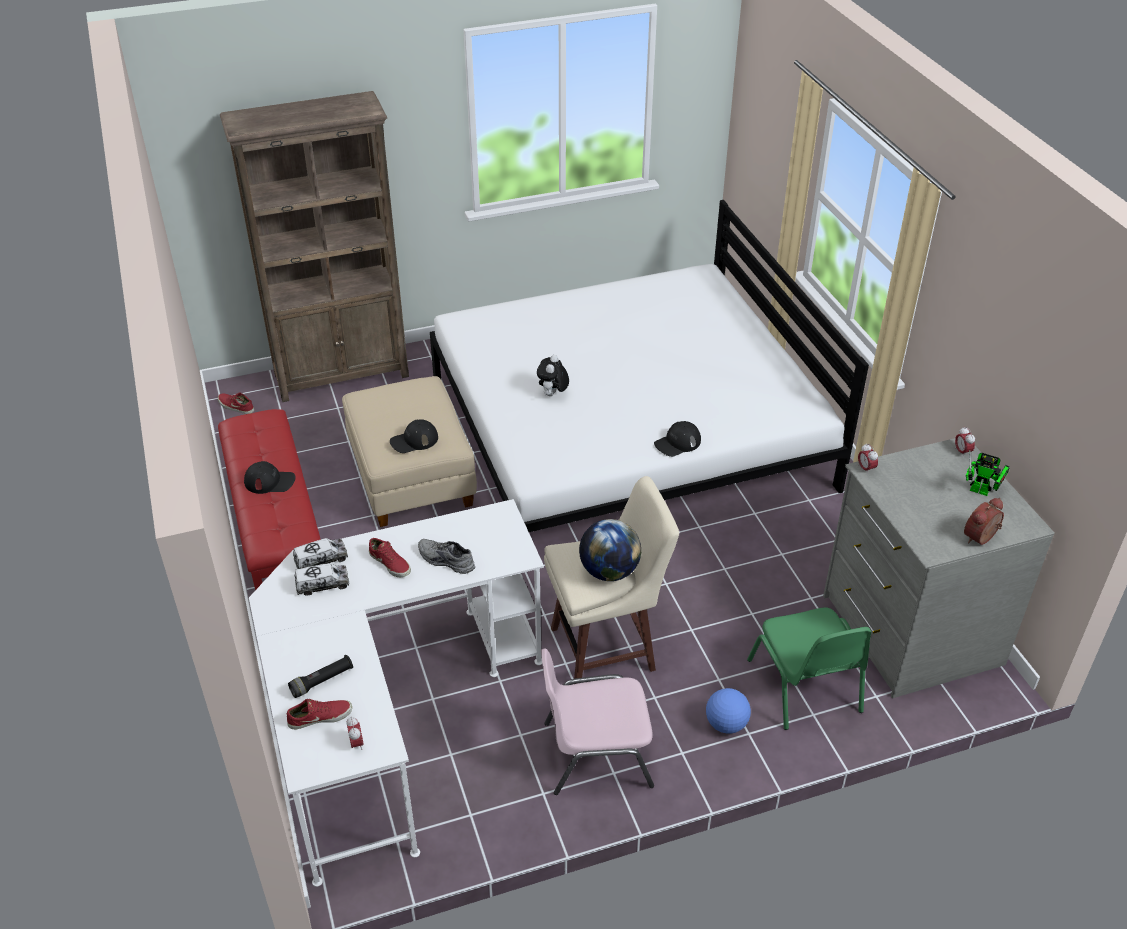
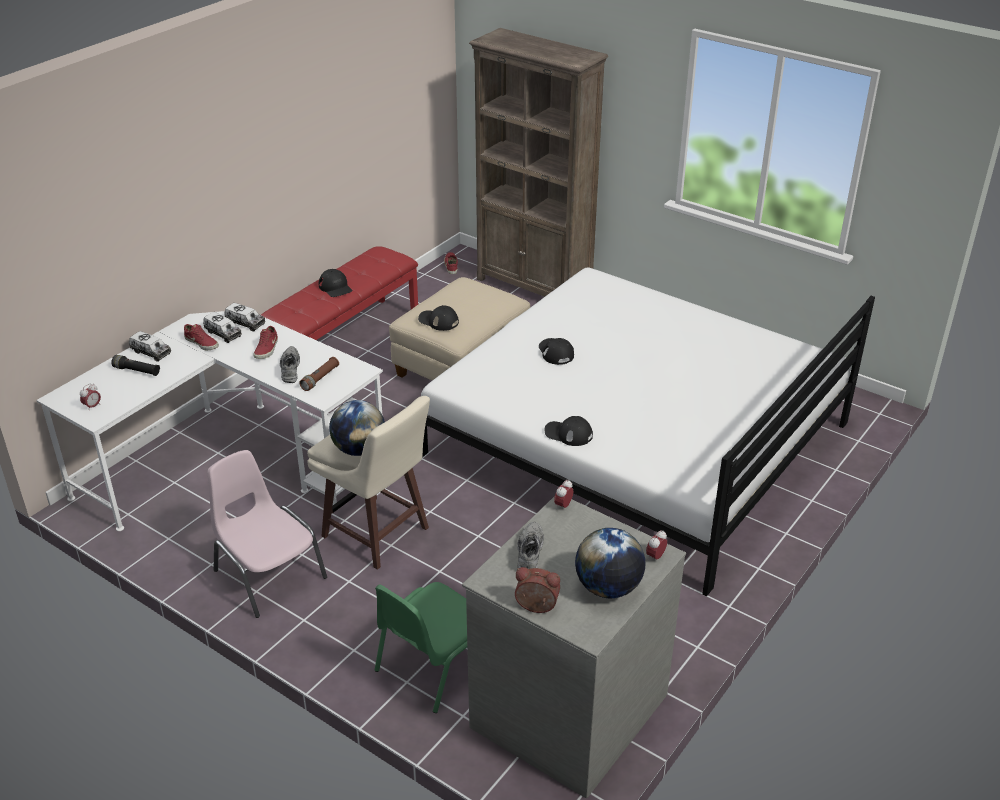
camera: 55 degrees right, 5 degrees down
red shoe [287,699,352,729] -> red shoe moved to [184,324,219,350]
plush toy [537,355,569,396] -> black cap [539,338,574,365]
football [706,688,751,734] -> none
toy robot [966,450,1010,496] -> globe [575,528,645,598]
none -> toy truck [129,331,171,362]
none -> brown flashlight [299,357,339,391]
none -> grey shoe [517,522,544,569]

